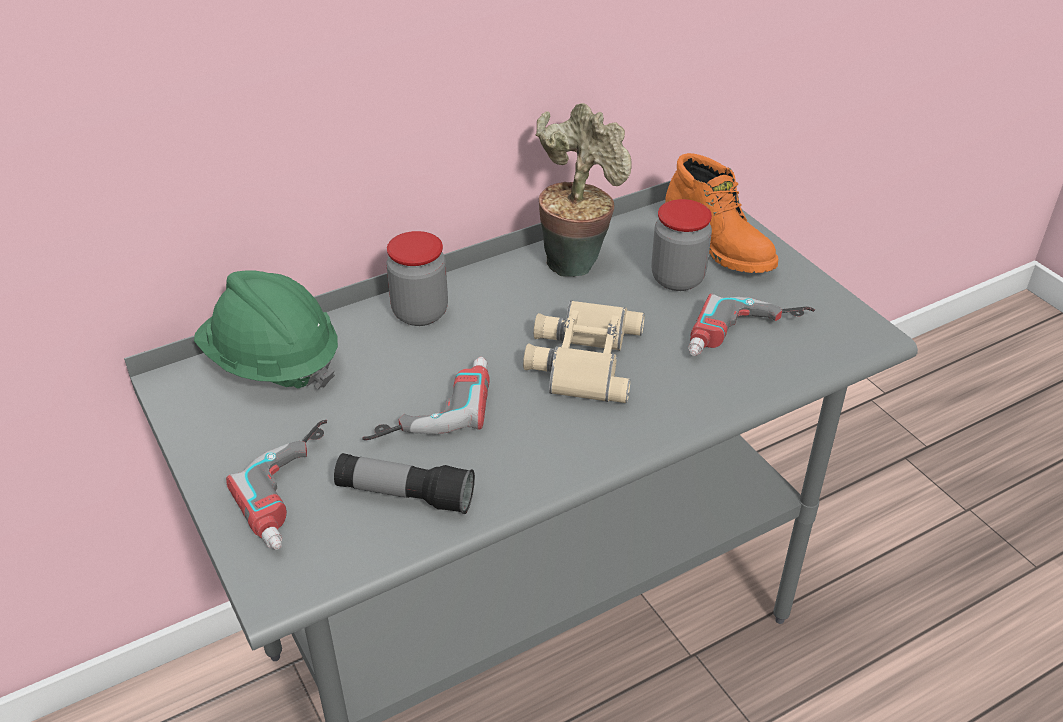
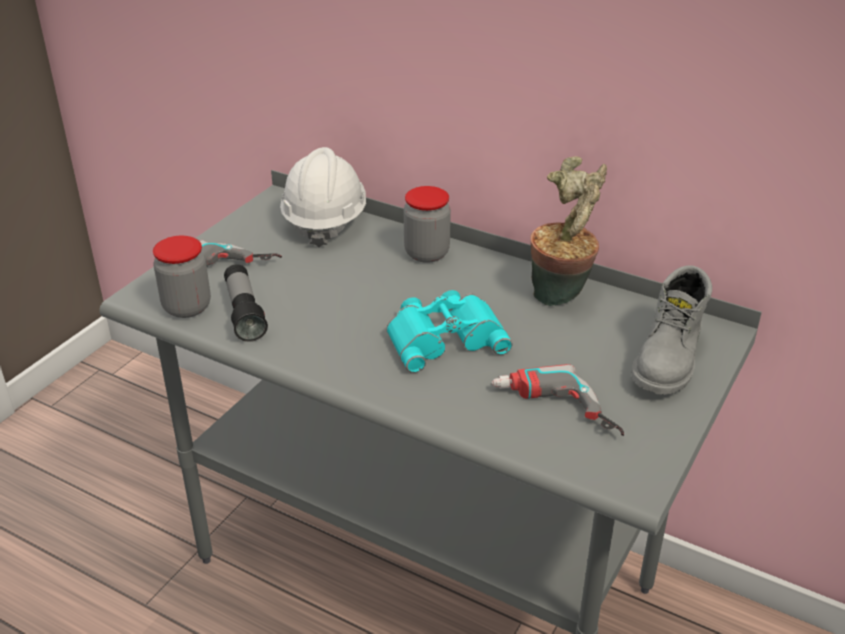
camera: 60 degrees right, 5 degrees down
green hard hat [194,270,338,389] -> white hard hat [280,147,366,247]
power drill [362,357,490,440] -> none
beige binoculars [523,300,645,403] -> turquoise binoculars [386,290,513,373]
jar [651,199,712,291] -> jar moved to [153,236,211,318]
orange boot [665,153,778,273] -> grey boot [631,265,712,395]

